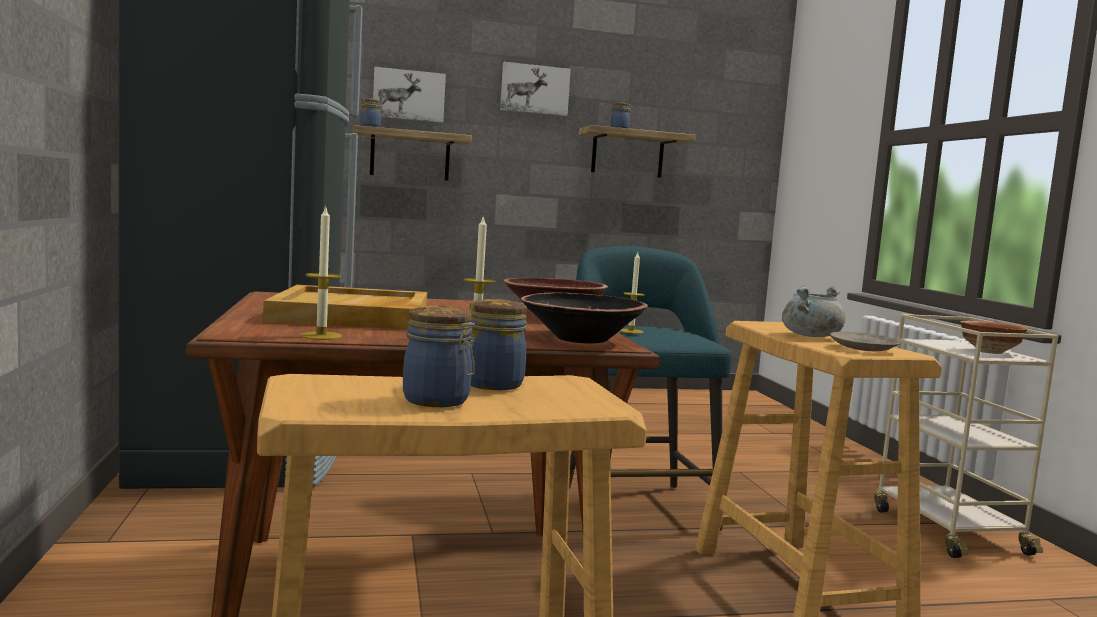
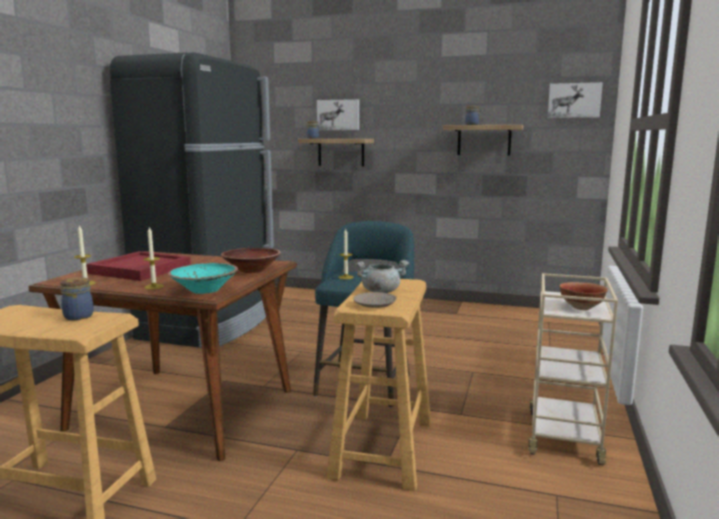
camera: 30 degrees right, 5 degrees up
beige tray [263,285,427,330] -> red tray [86,251,191,281]
jar [403,306,475,407] -> none
picture [500,62,571,116] -> picture moved to [548,82,603,118]
black bowl [521,293,648,344] -> turquoise bowl [168,263,238,294]

